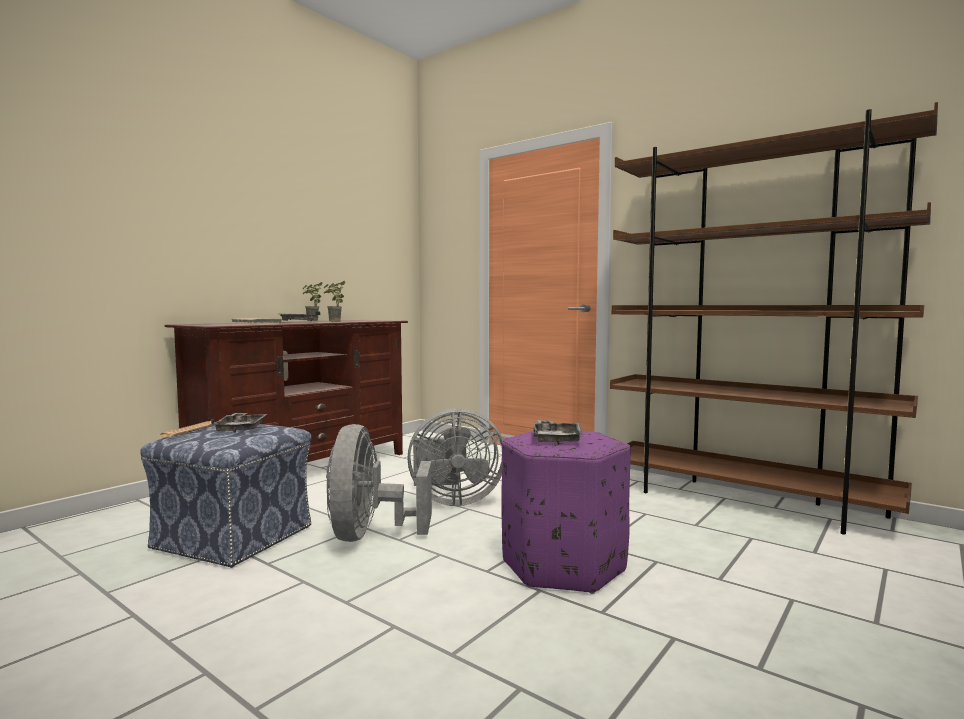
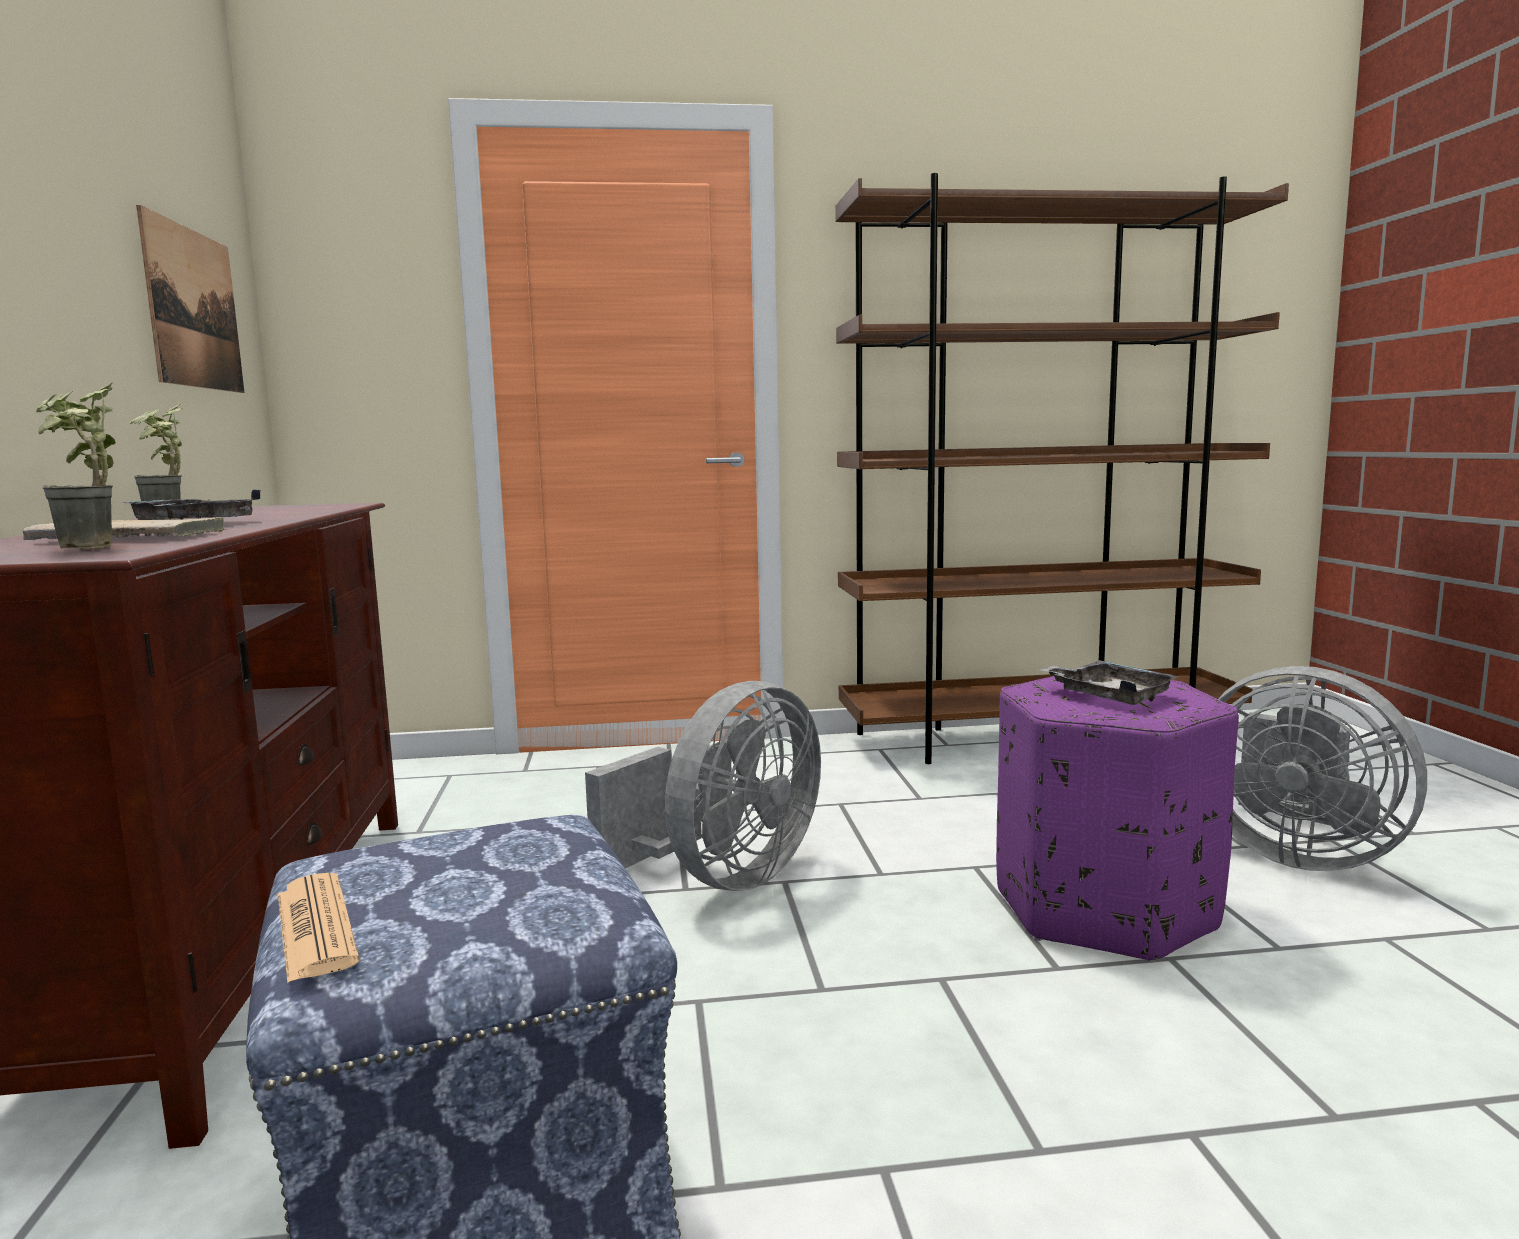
camera: 45 degrees left, 5 degrees up
grey tray [211,413,267,433] -> none
potted plant [324,281,346,322] -> potted plant moved to [36,381,116,549]
grey fan [326,424,432,542] -> grey fan moved to [1218,666,1427,871]
none -> picture [136,205,244,393]

